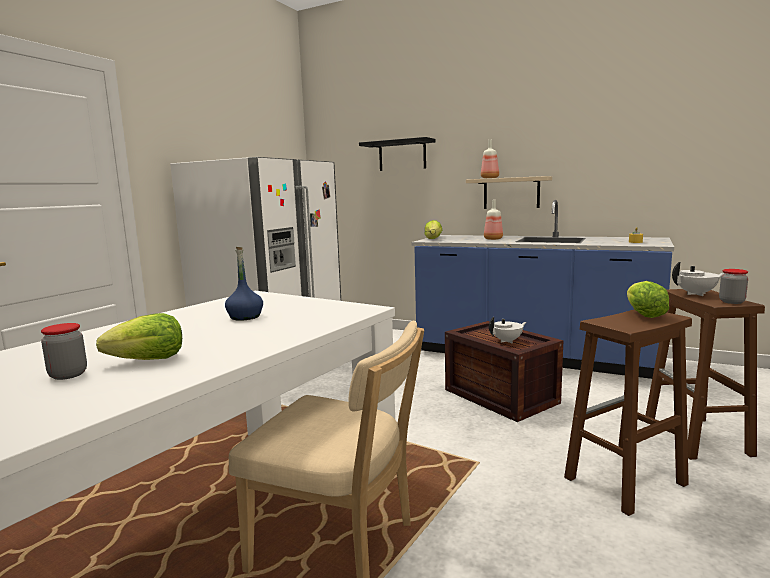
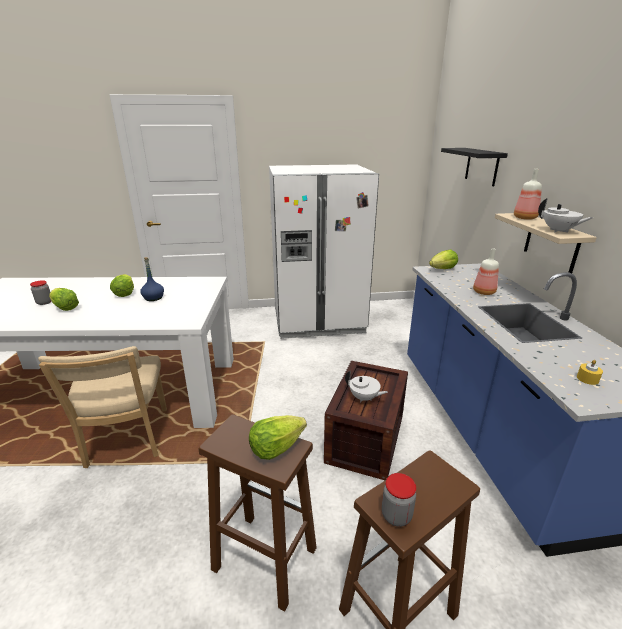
camera: 55 degrees right, 15 degrees up
white teapot [672,262,724,296] -> white teapot moved to [538,198,594,233]
none -> lettuce [110,274,134,297]

